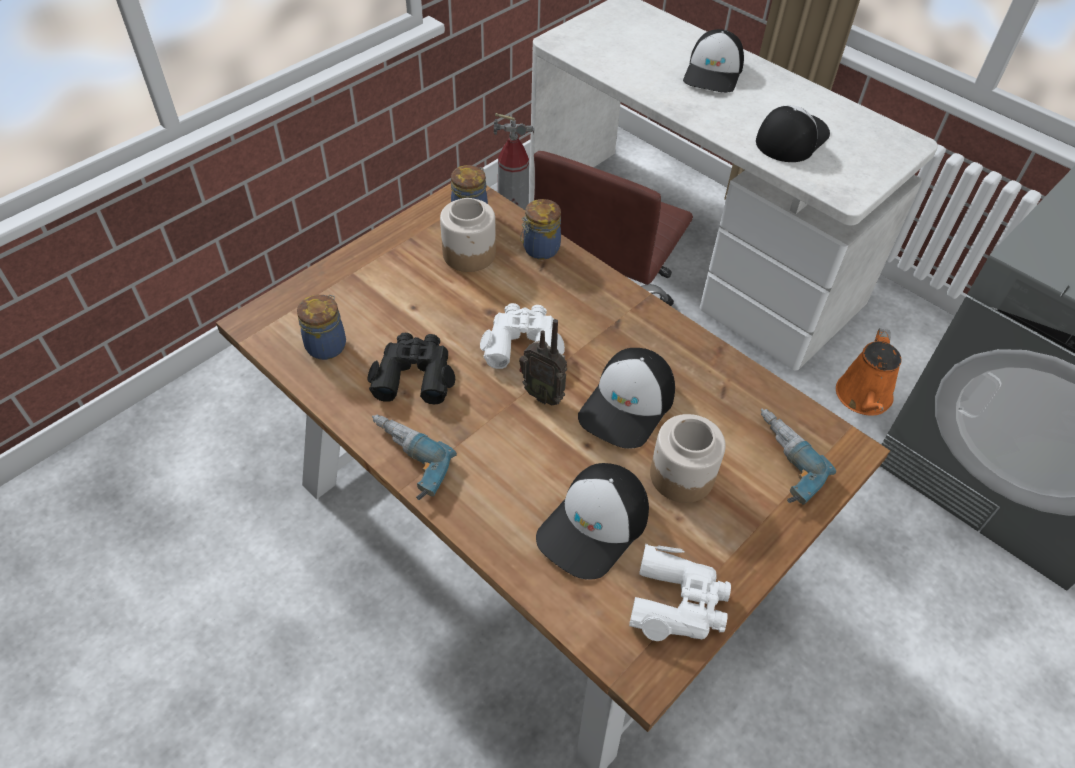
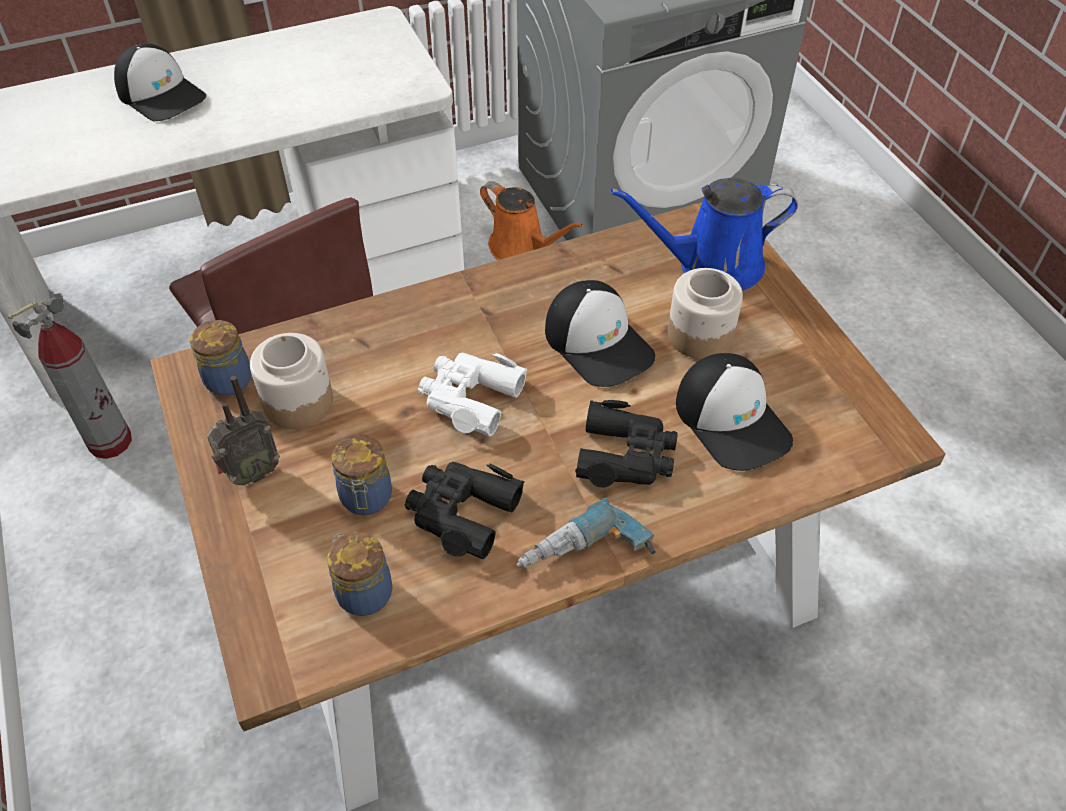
camera: 65 degrees left, 0 degrees up
radio [519,319,567,406] -> radio moved to [206,376,280,485]
jar [520,199,561,259] -> jar moved to [331,435,392,515]
white binoculars [629,544,731,641] -> none
cap [756,105,830,162] -> none
power drill [761,409,836,504] -> blue watering can [611,178,798,290]
none -> black binoculars [575,400,678,488]

